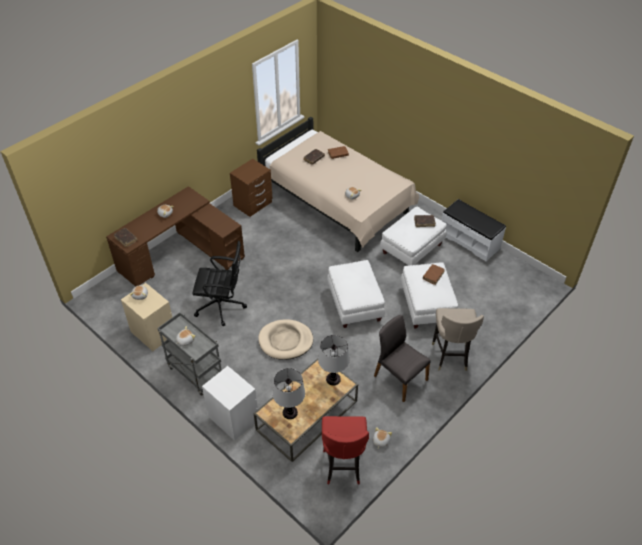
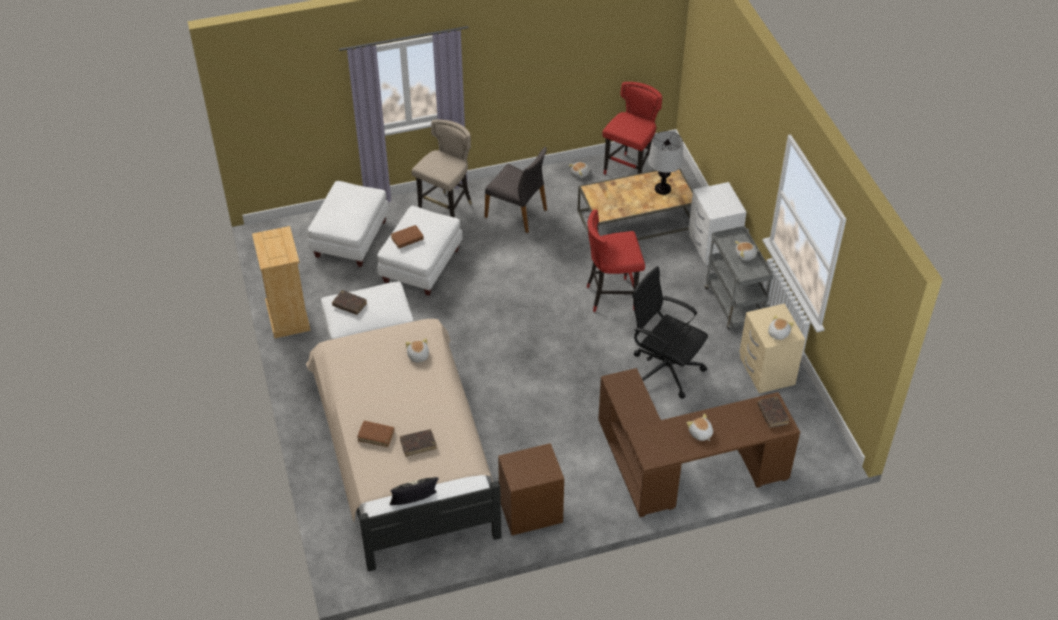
camera: 150 degrees left, 0 degrees up
beige dog bed [258,319,313,360] -> red stool [586,209,645,312]
table lamp [318,335,349,385] -> none
white ottoman [327,260,385,328] -> white ottoman moved to [308,181,389,267]
grey chair [374,315,431,402] -> grey chair turned 45 degrees counterclockwise [484,147,547,233]
white bench [442,199,506,261] -> beige dresser [252,226,310,339]
none -> pillow [389,477,439,505]

